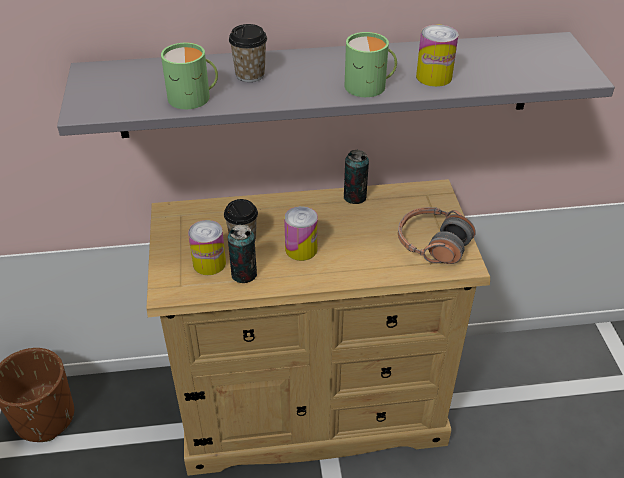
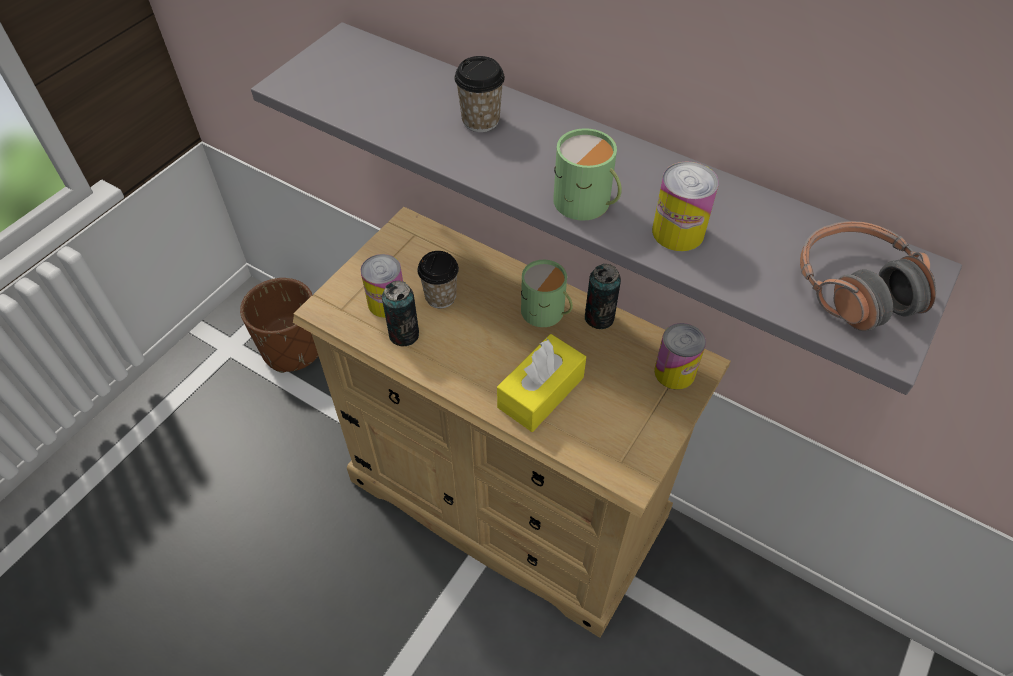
camera: 40 degrees right, 10 degrees up
green mug [161,43,218,109] -> green mug moved to [521,260,573,327]
can [284,206,318,261] -> can moved to [654,323,706,390]
headphones [398,207,476,264] -> headphones moved to [800,221,936,331]
none -> yellow tissue box [497,334,586,432]

